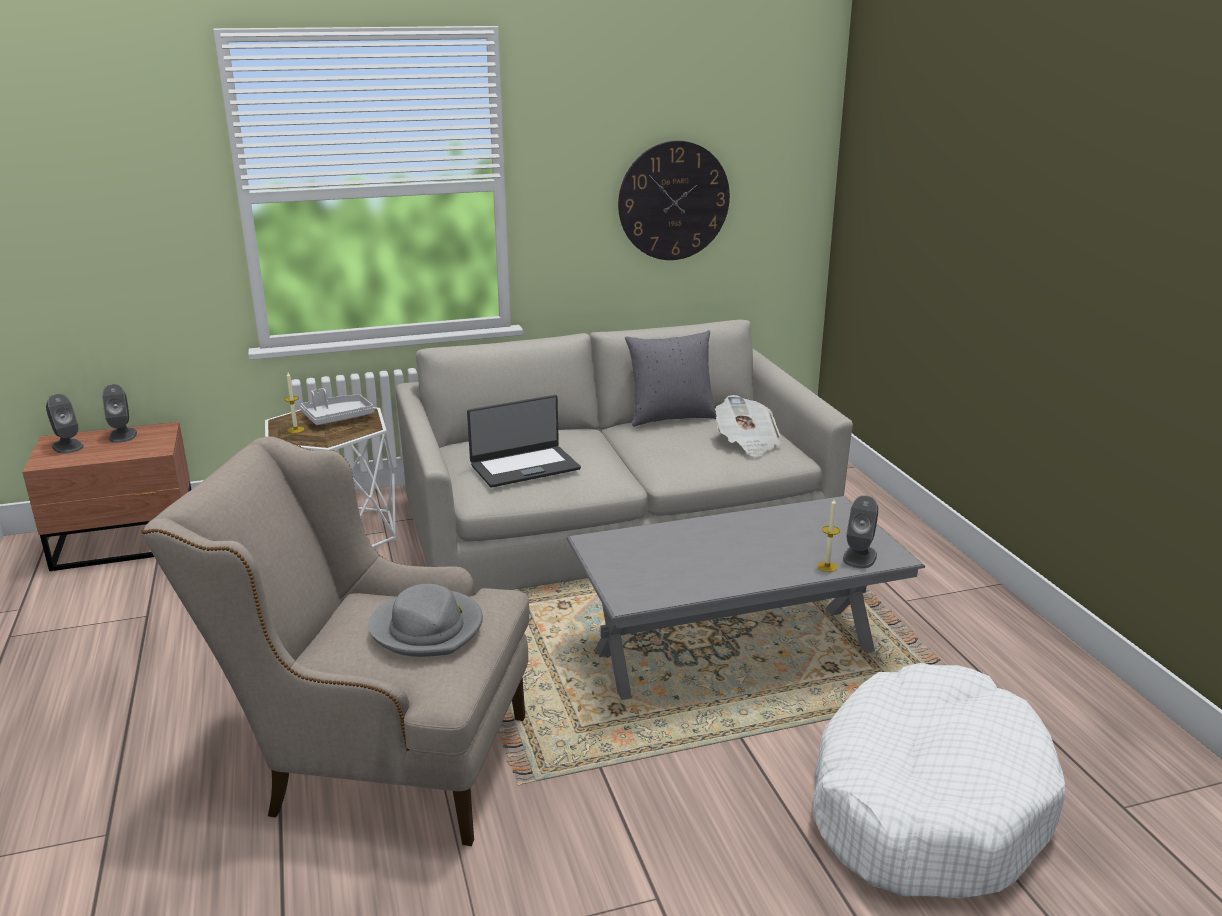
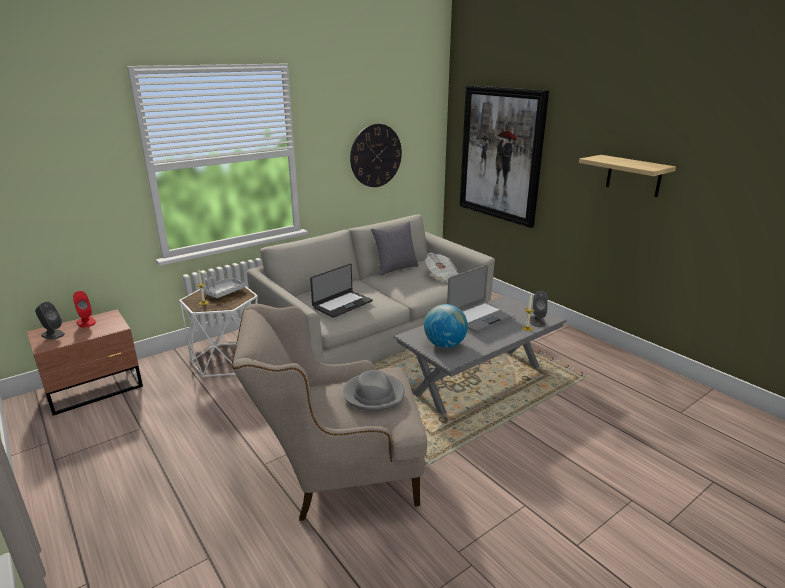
camera: 20 degrees left, 0 degrees up
grey speaker [102,384,137,443] -> red speaker [73,291,96,328]
white dog bed [813,663,1066,898] -> none
none -> globe [424,304,468,348]
none -> laptop [447,265,515,332]
none -> picture [460,85,549,228]
none -> shelf [579,155,676,197]

